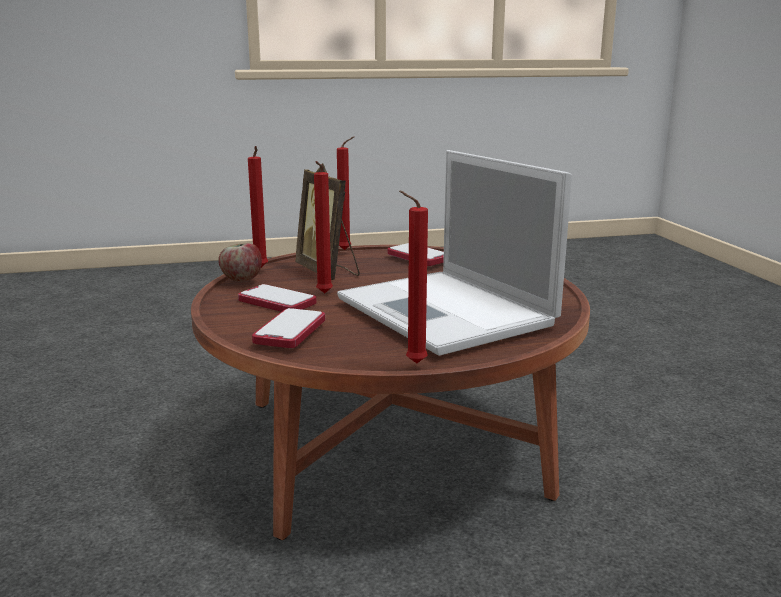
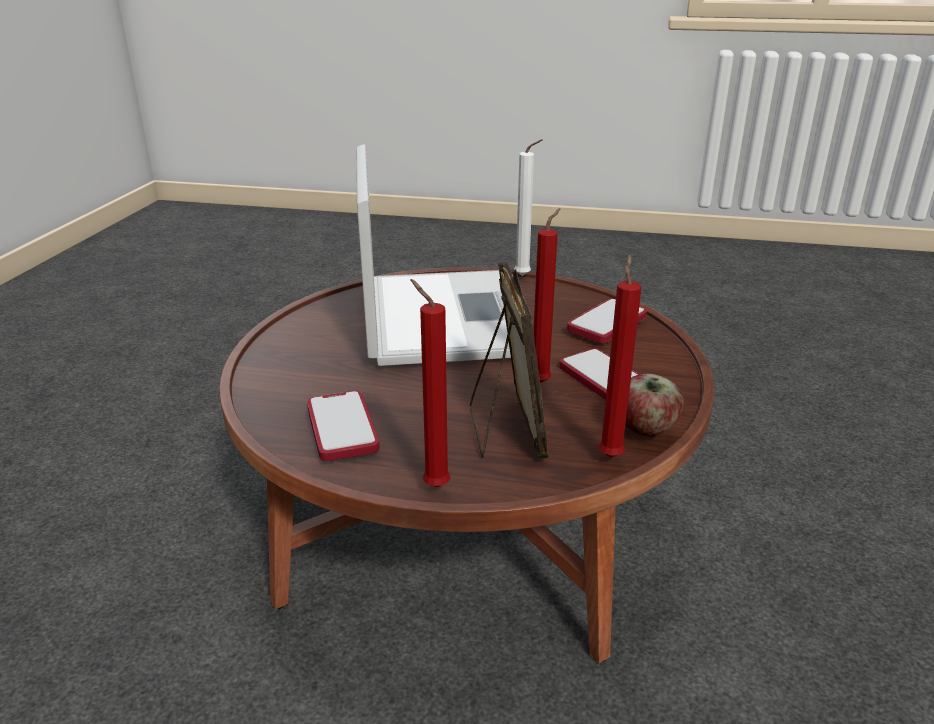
camera: 155 degrees left, 10 degrees up
red candle [399,191,428,363] -> white candle [514,139,542,276]

